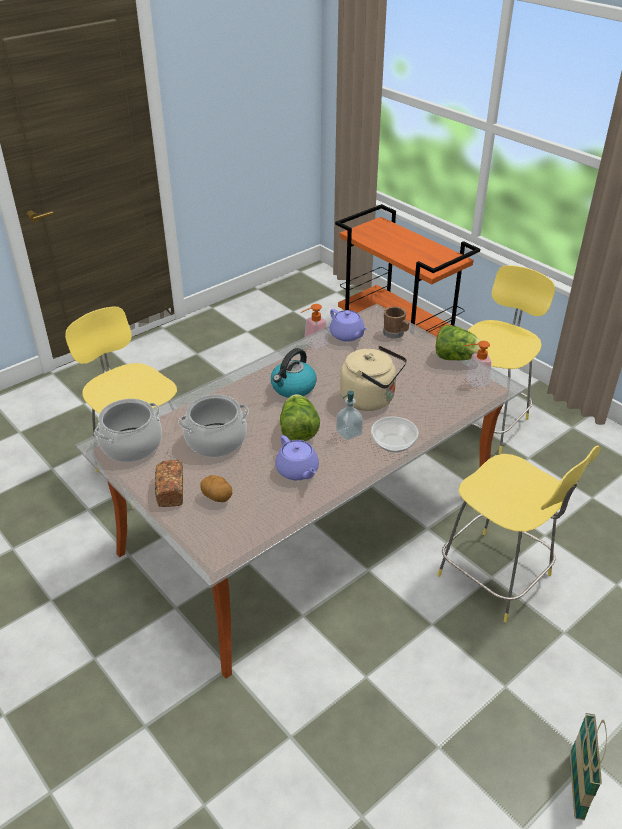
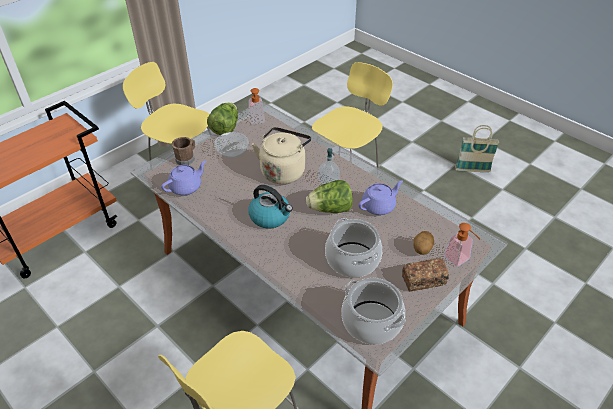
camera: 95 degrees left, 5 degrees up
soap dispenser [300,304,328,349] -> soap dispenser moved to [444,223,480,267]
bowl [371,416,418,452] -> bowl moved to [214,132,249,158]

